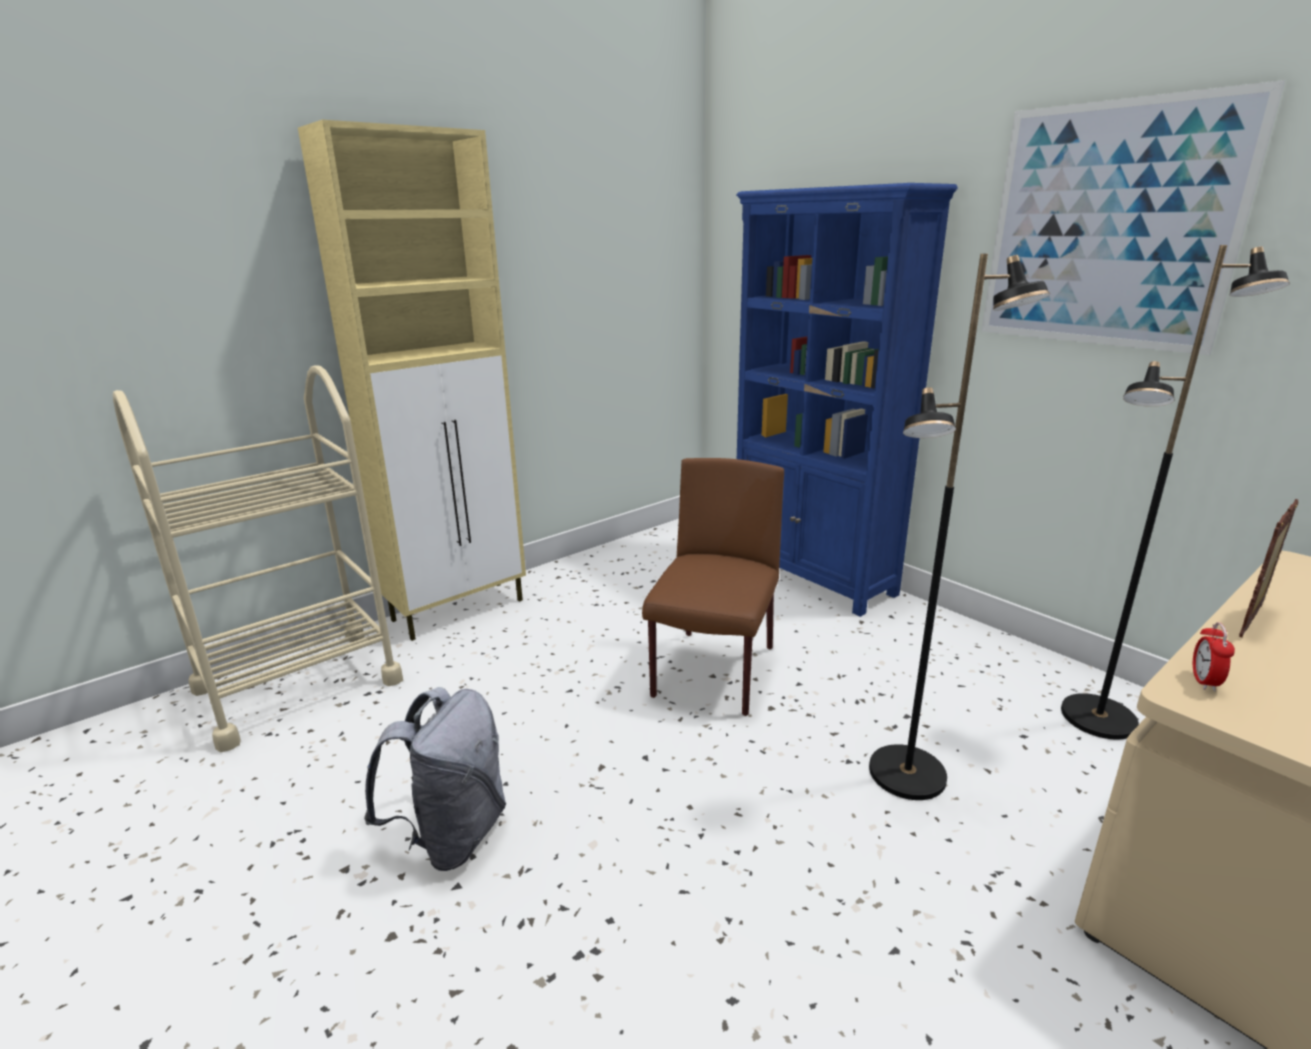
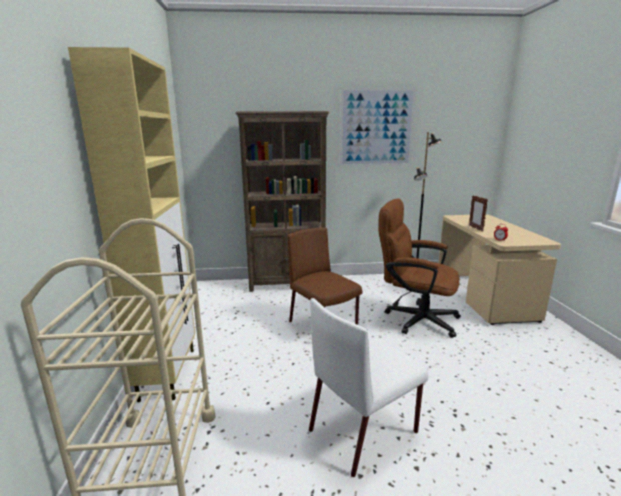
camera: 55 degrees left, 5 degrees down
grey backpack [364,687,506,871] -> white chair [309,298,428,477]
blue bookcase [736,183,958,617] -> brown bookcase [235,111,329,292]
black floor lamp [869,254,1050,800] -> brown office chair [378,198,461,338]

